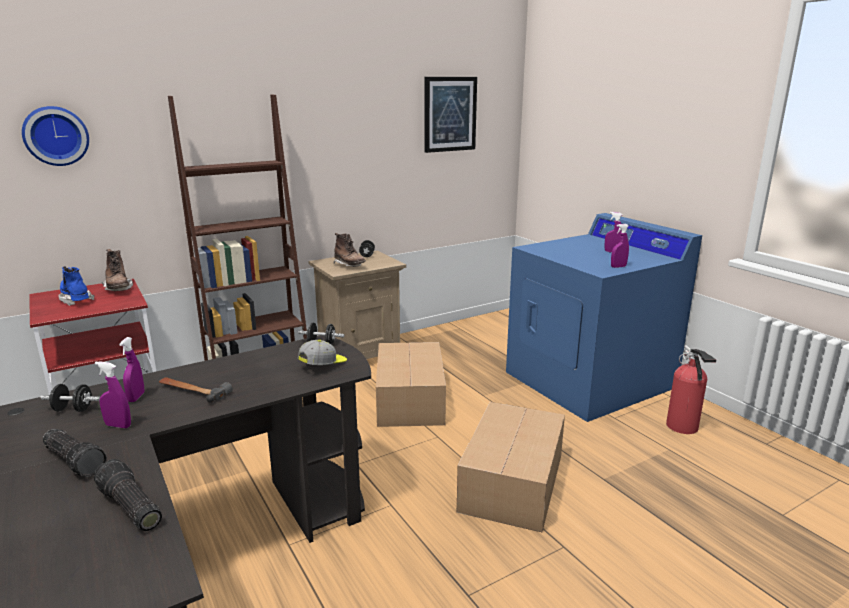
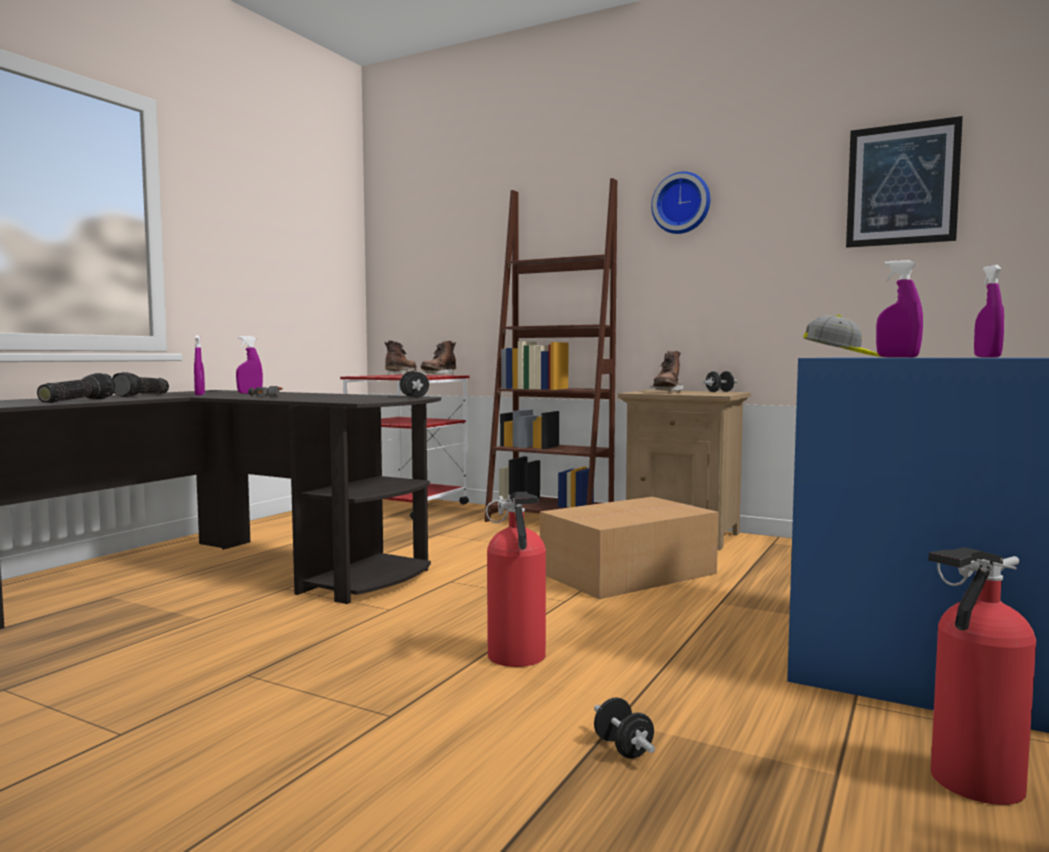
camera: 60 degrees right, 15 degrees down
wall clock [22,106,89,166] -> wall clock moved to [651,172,710,234]
black dumbbell [40,384,100,412] -> black dumbbell moved to [594,697,655,758]
blue boot [58,266,94,306] -> brown boot [384,341,417,375]
cap [298,340,347,365] -> cap moved to [803,314,881,357]
cardboard box [457,402,565,532] -> fire extinguisher [486,492,546,667]

